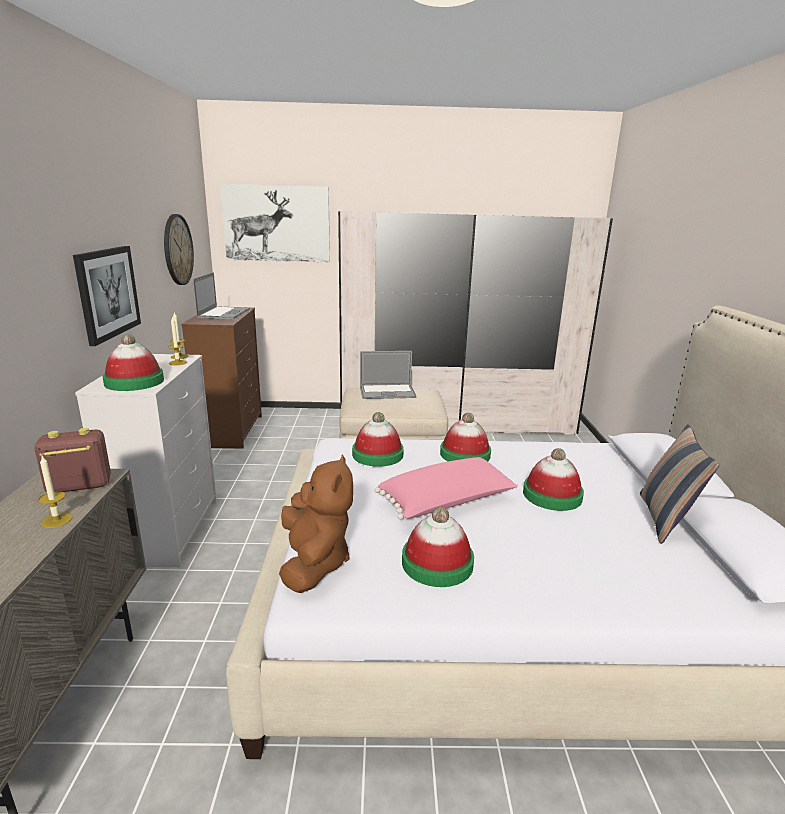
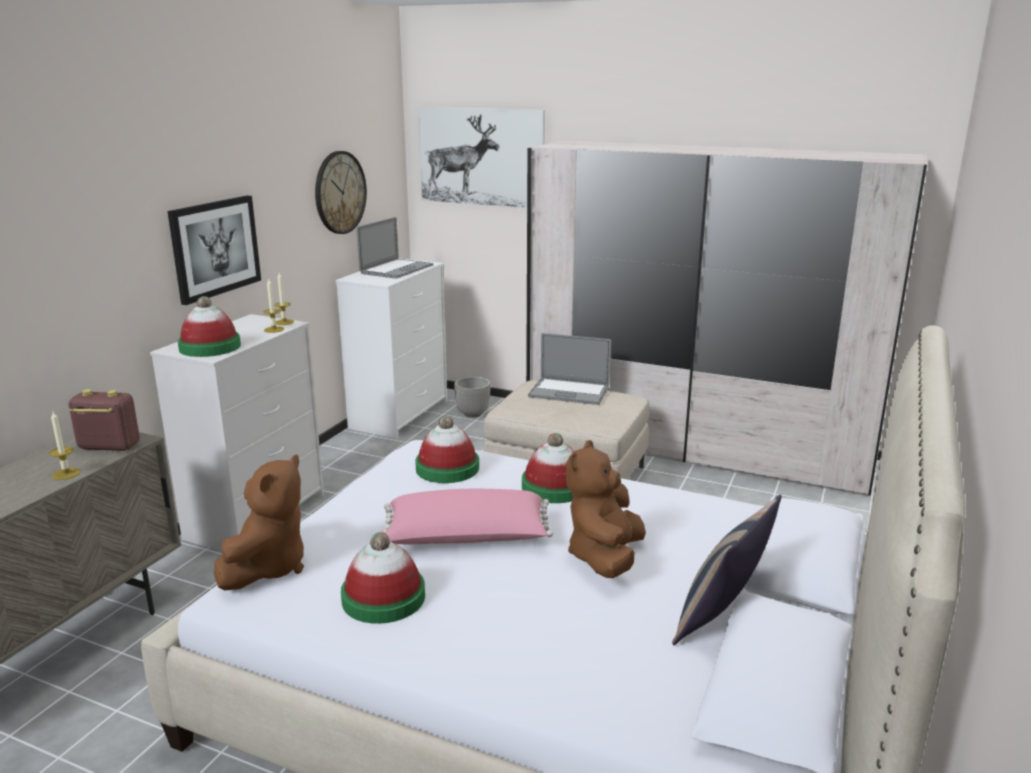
camera: 25 degrees right, 0 degrees up
brown dresser [181,307,262,449] -> white dresser [336,258,447,439]
hat [523,448,584,511] -> brown plush toy [566,440,646,578]
none -> planter [454,377,491,417]

